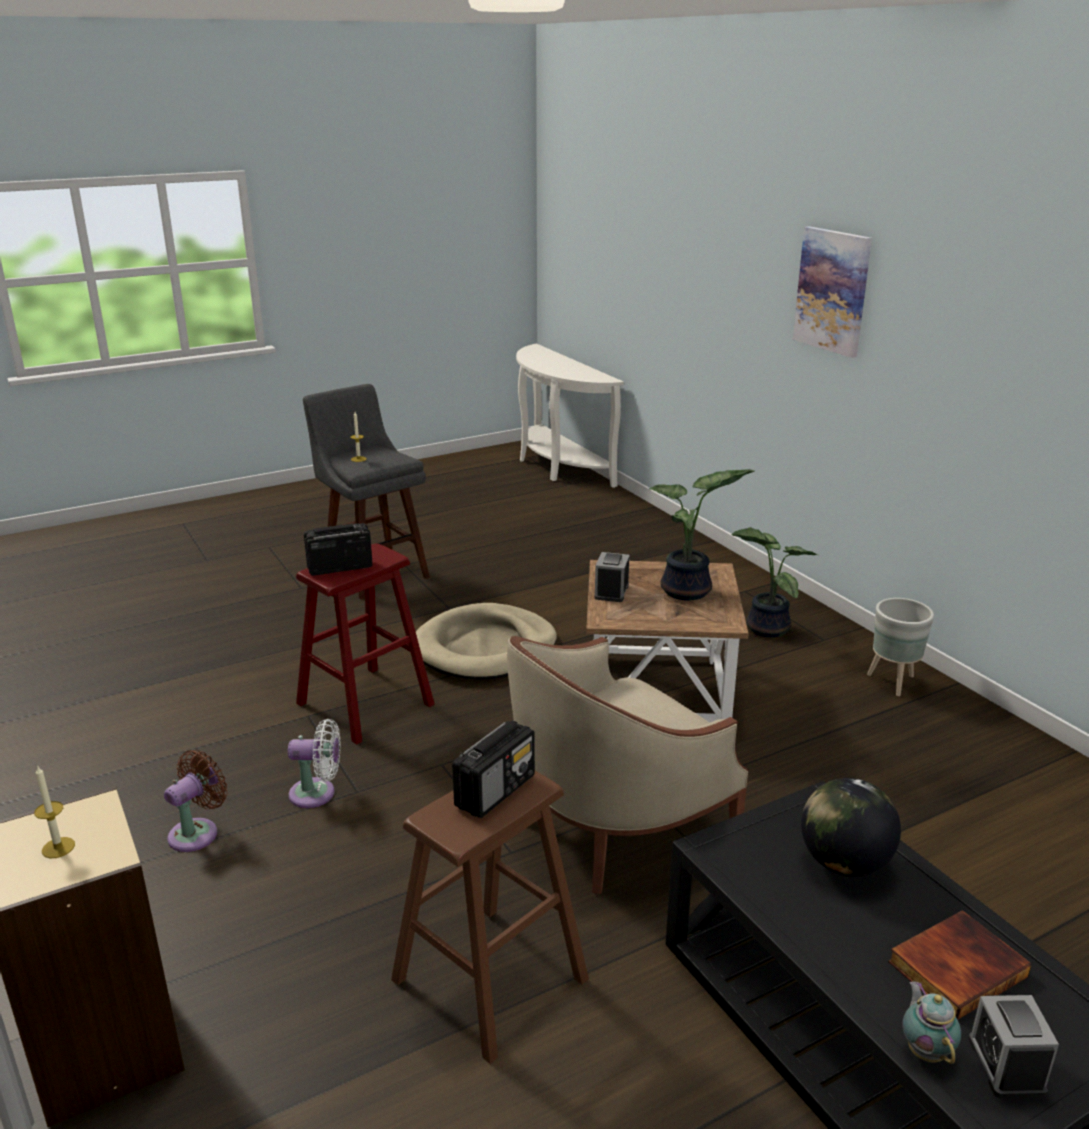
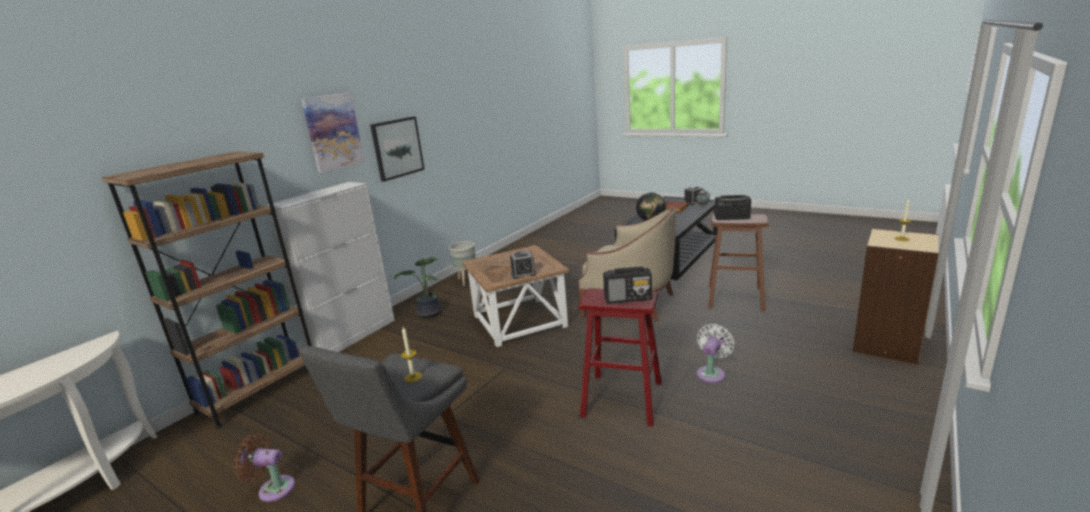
camera: 115 degrees left, 5 degrees down
brown fan [164,750,228,852] -> brown fan moved to [234,433,295,502]
white fan [288,719,341,808] -> white fan turned 60 degrees clockwise [697,324,735,383]
radio [304,523,372,576] -> radio turned 45 degrees counterclockwise [603,267,652,304]
beige dog bed [416,603,557,679] -> none
potted plant [649,469,755,600] -> none
none -> brown bookcase [102,152,312,429]
none -> white cabinet [266,182,395,352]
none -> picture [370,116,425,182]

